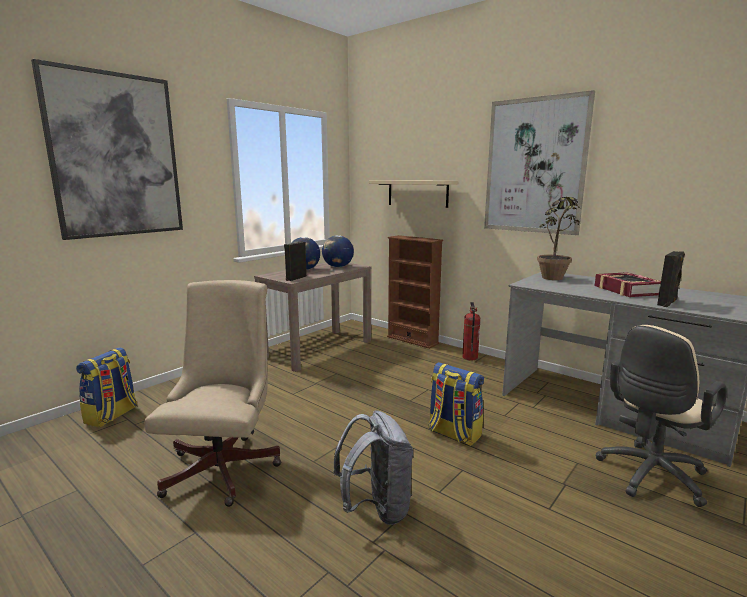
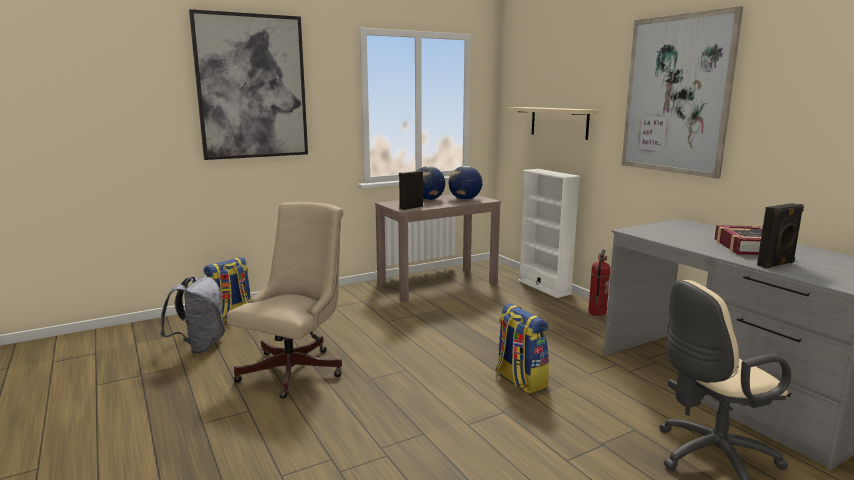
camera: 20 degrees right, 0 degrees up
grey backpack [333,410,414,525] -> grey backpack moved to [160,276,225,354]
brown bookcase [387,235,443,349] -> white bookcase [518,169,580,298]
potted plant [537,197,581,280] -> none

